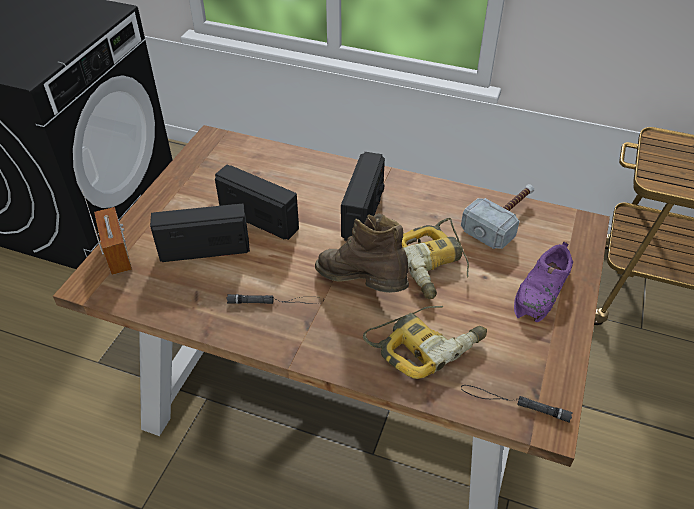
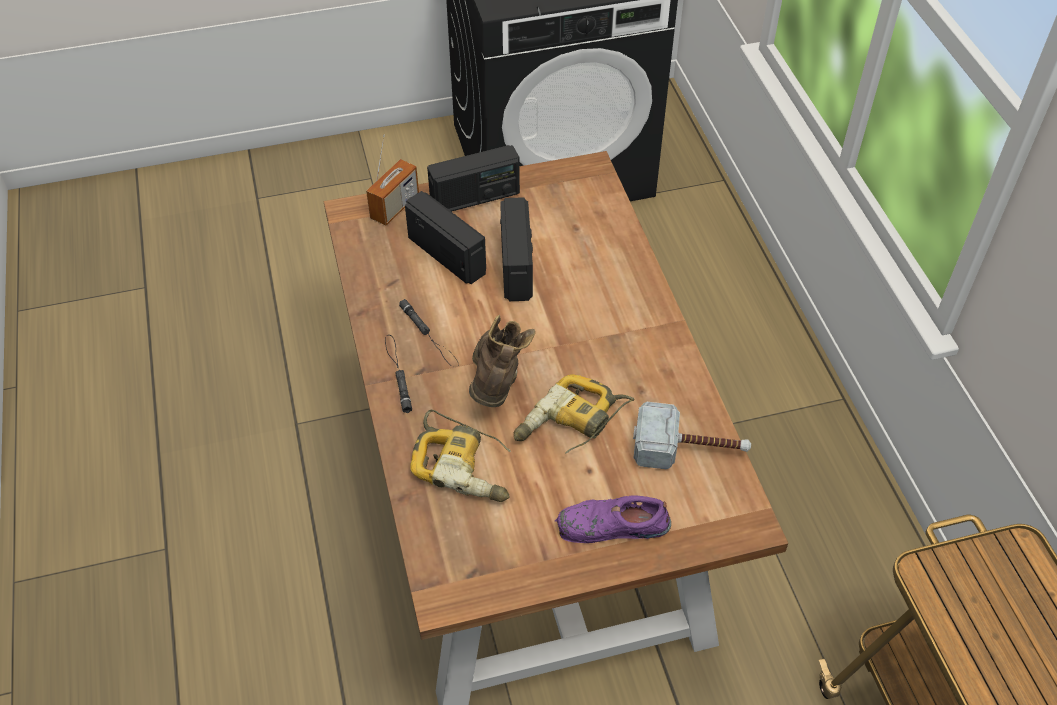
camera: 55 degrees right, 5 degrees up
radio [341,152,385,241] -> radio moved to [427,145,520,212]
black flashlight [461,385,573,423] -> black flashlight moved to [385,335,412,413]

